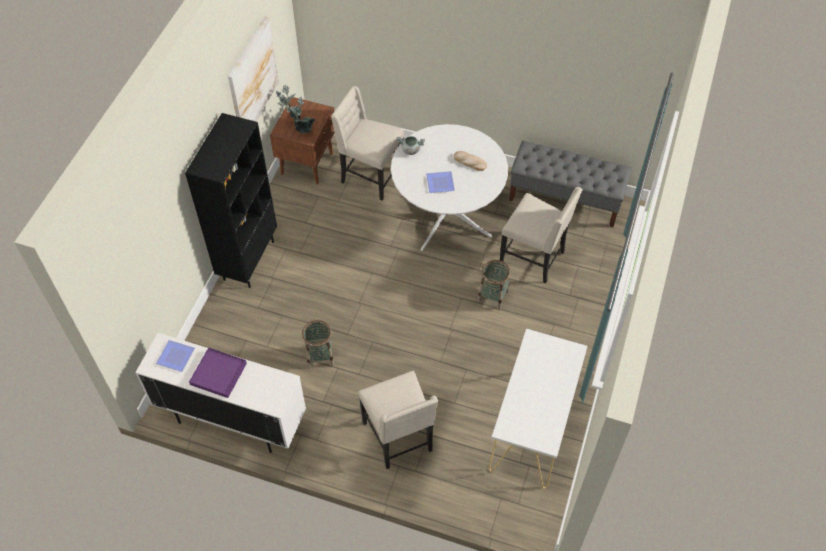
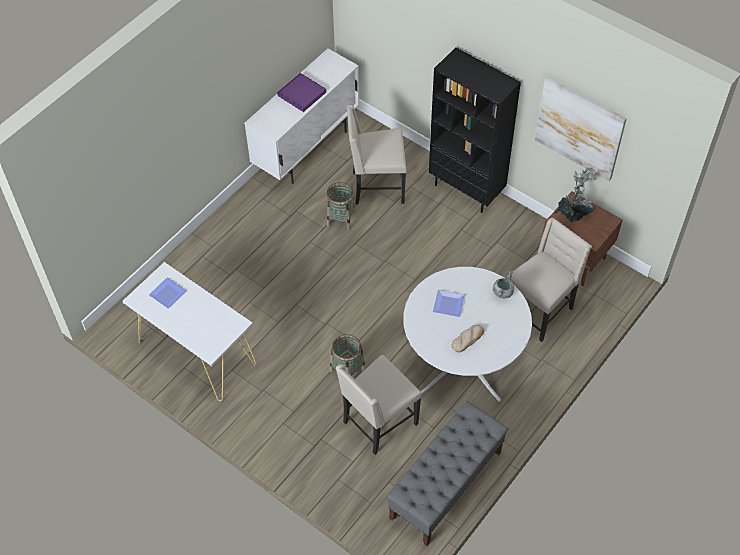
camera: 110 degrees right, 0 degrees up
plate [156,340,195,372] -> plate moved to [149,277,187,309]
beige chair [358,371,438,469] -> beige chair moved to [347,105,407,205]

